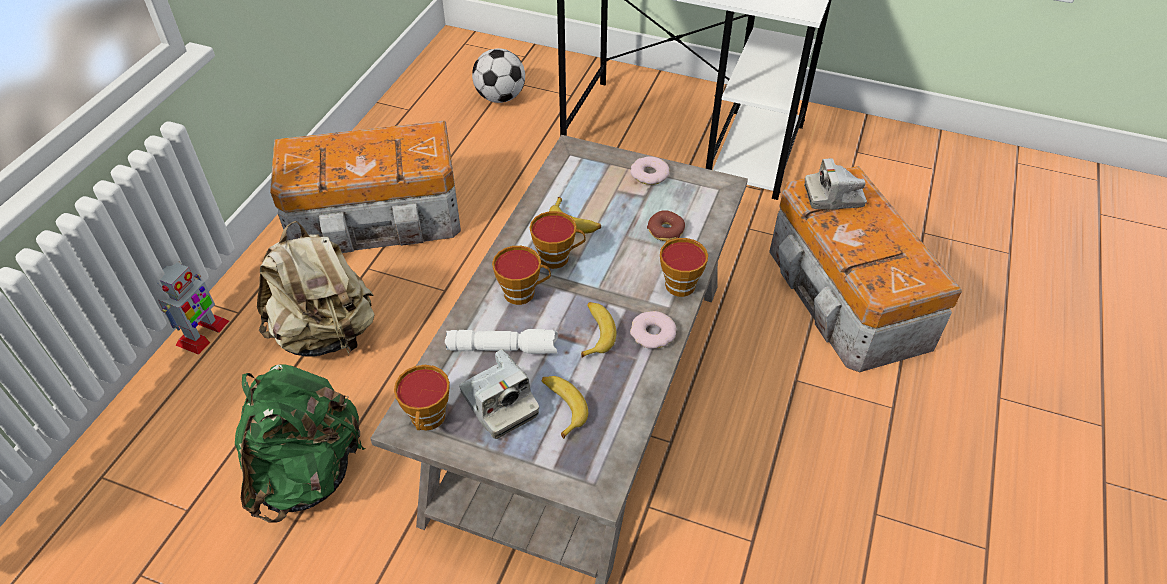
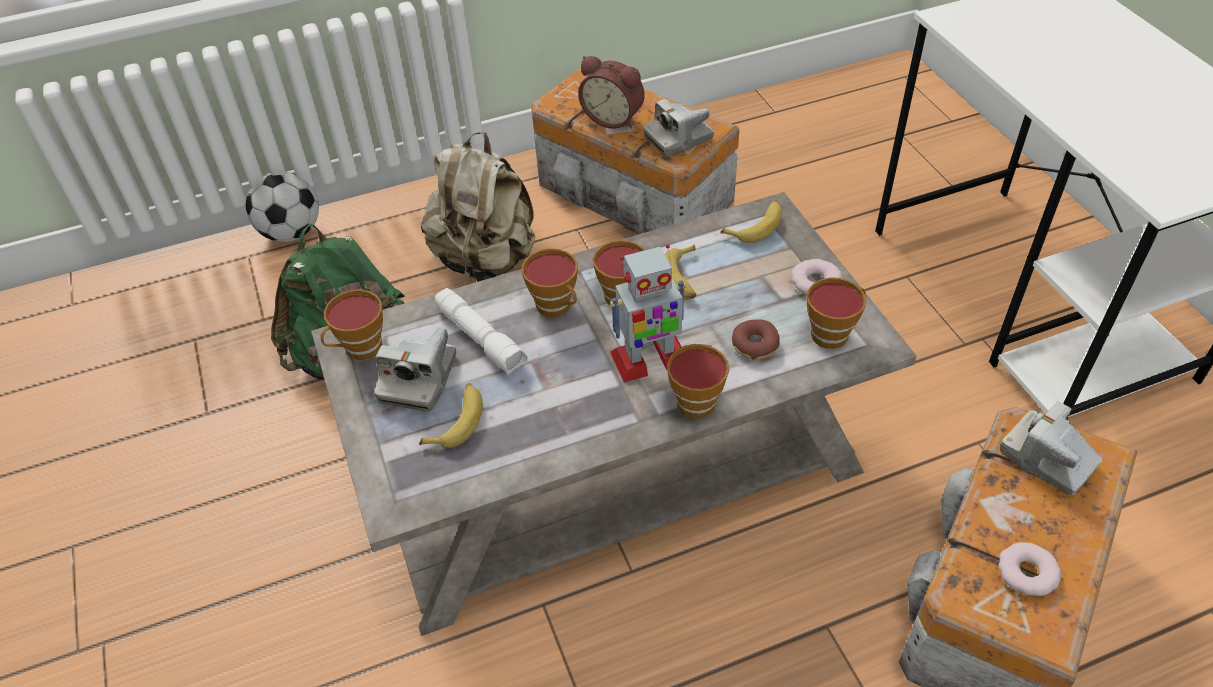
camera: 50 degrees right, 0 degrees up
toy robot [158,261,229,355] -> toy robot moved to [610,244,686,382]
football [472,48,525,103] -> football moved to [246,172,319,242]
banana [581,302,616,358] -> banana moved to [720,200,783,243]
donut [630,311,677,349] -> donut moved to [998,542,1061,596]
none -> alarm clock [578,56,645,129]
none -> camera [643,99,714,157]
none -> cup [807,277,866,349]

